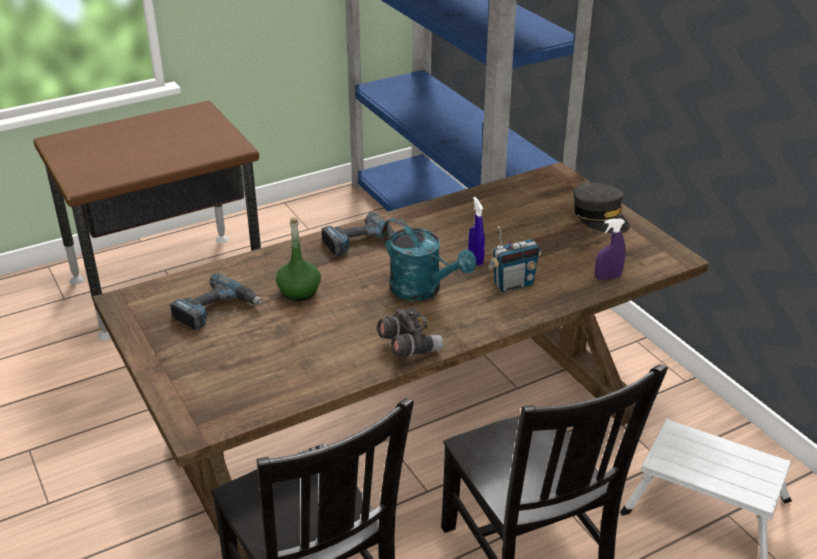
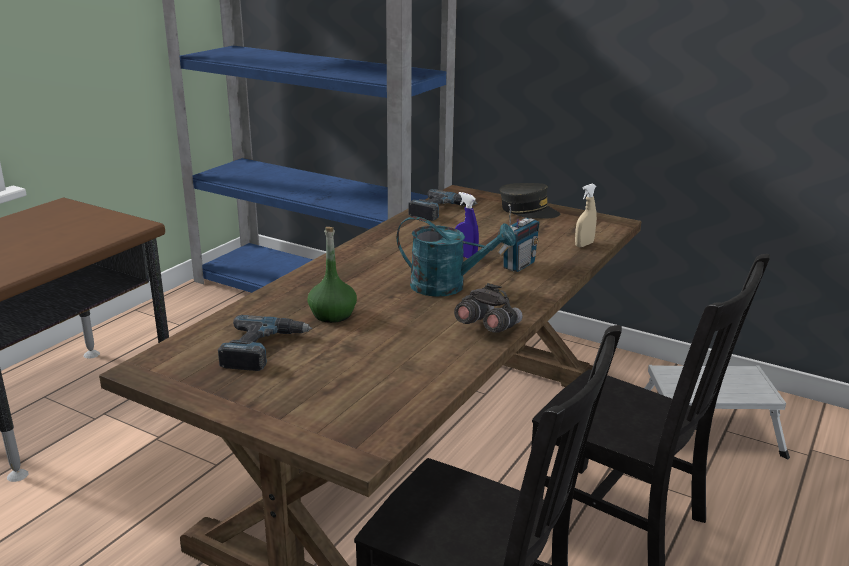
camera: 30 degrees left, 10 degrees down
power drill [322,212,395,256] -> power drill moved to [408,189,478,221]
purple spray bottle [595,218,626,280] -> beige spray bottle [575,184,597,247]

